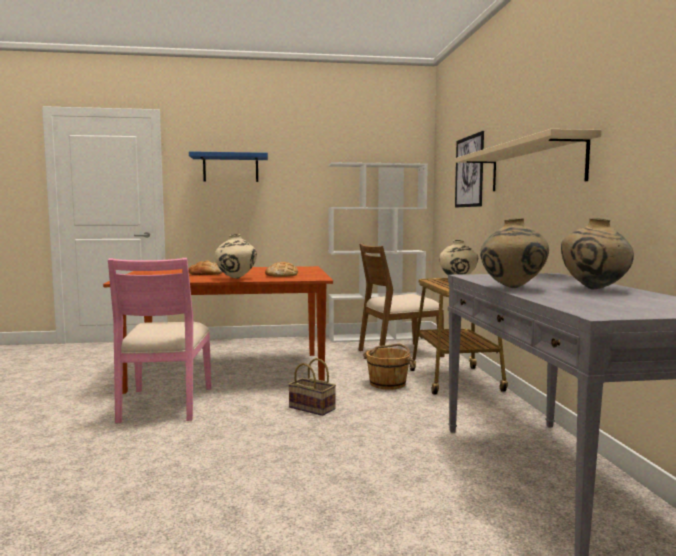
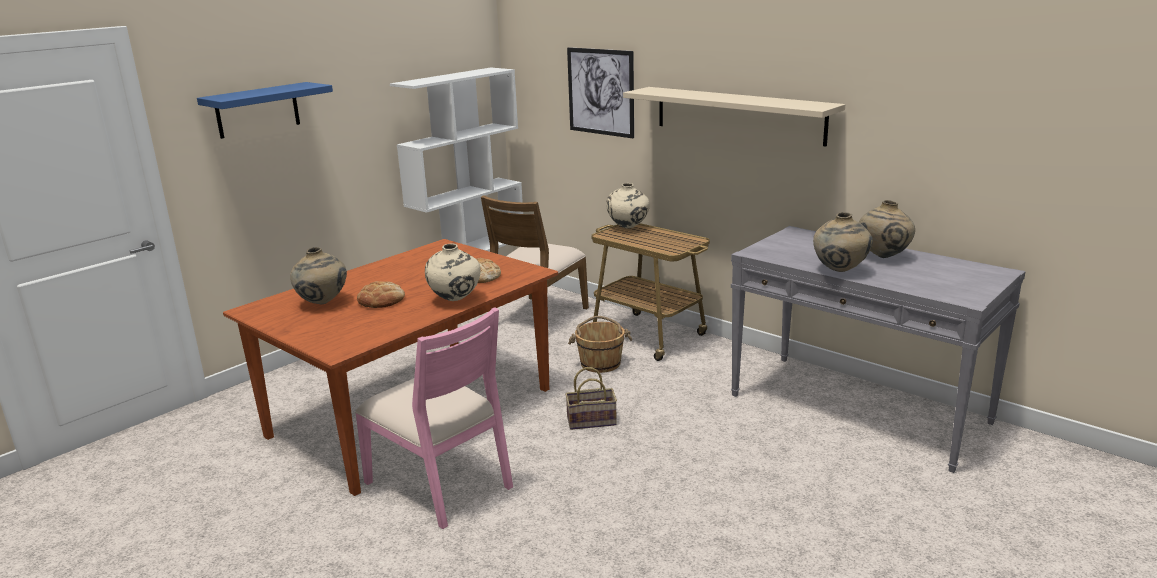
camera: 40 degrees left, 15 degrees up
none -> beige vase [290,247,347,304]

